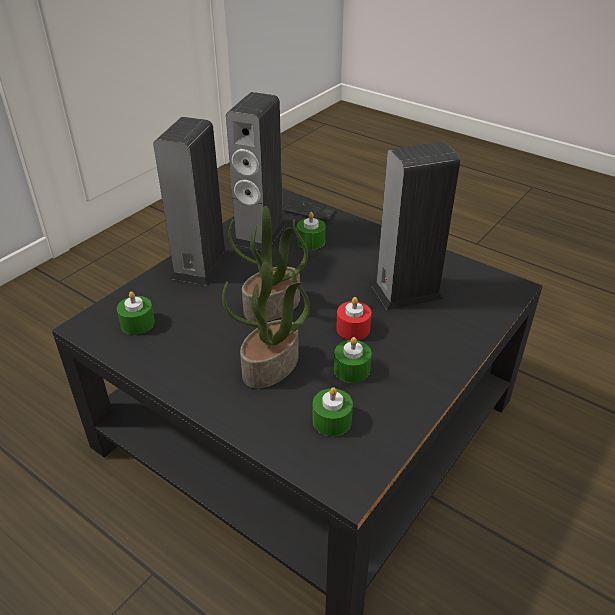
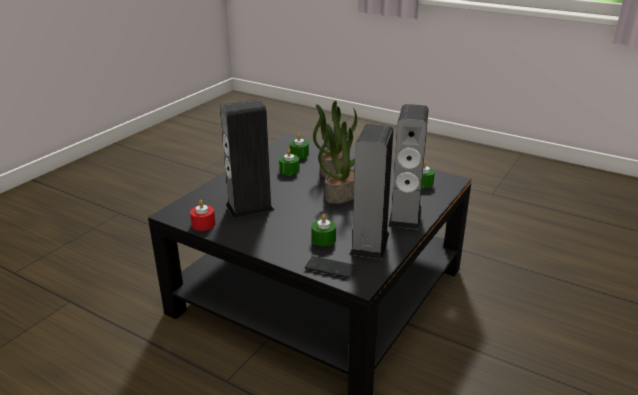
camera: 175 degrees right, 10 degrees down
red candle [336,297,371,340] -> red candle moved to [190,200,215,231]

